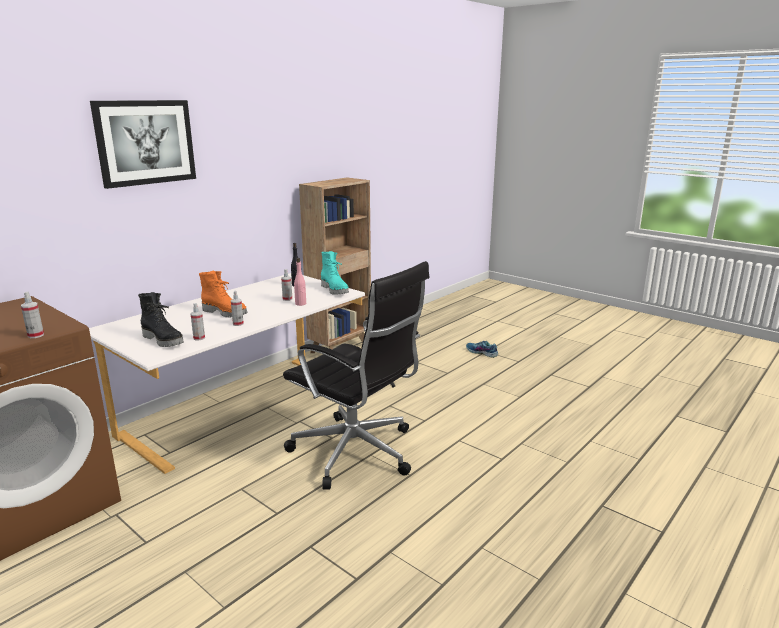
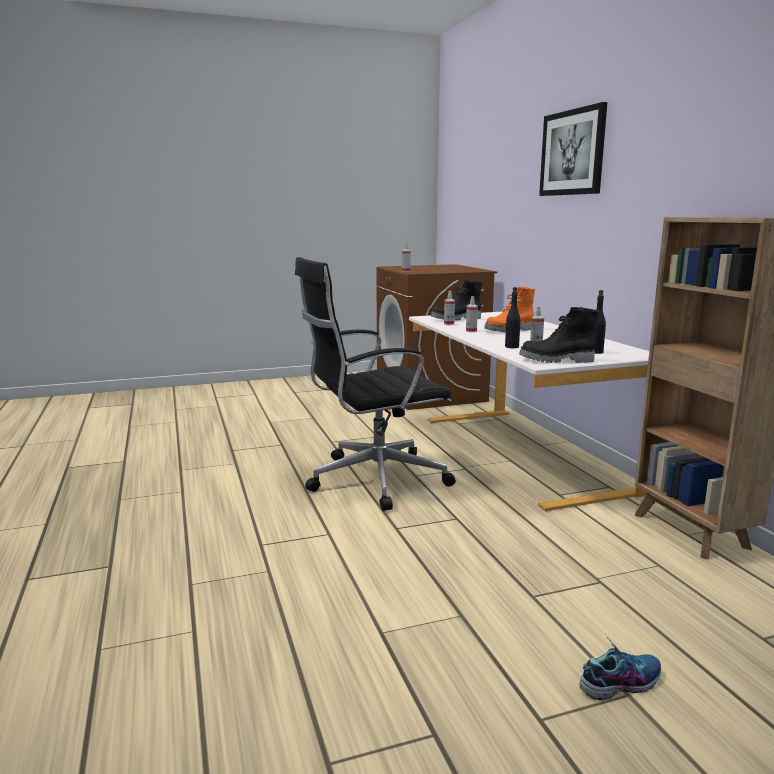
camera: 120 degrees right, 5 degrees down
pink bottle [294,258,306,306] -> black bottle [505,287,520,348]
turquoise boot [321,251,349,295] -> black boot [519,307,599,363]

